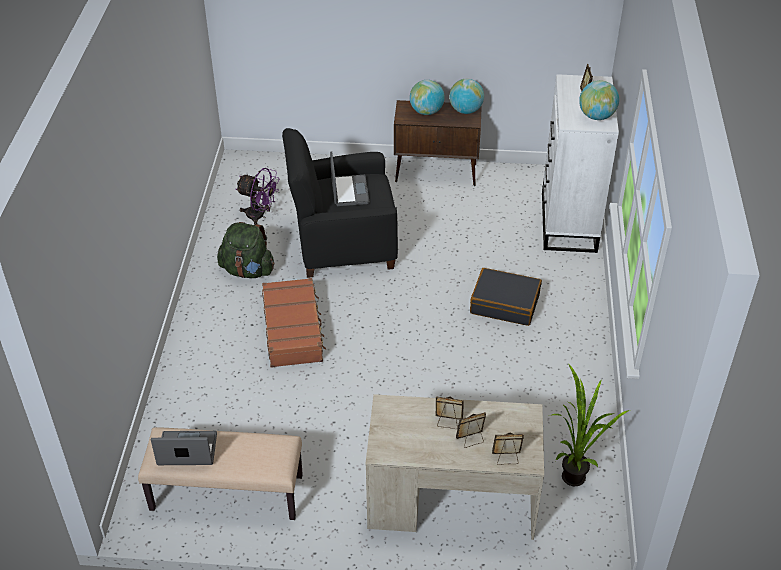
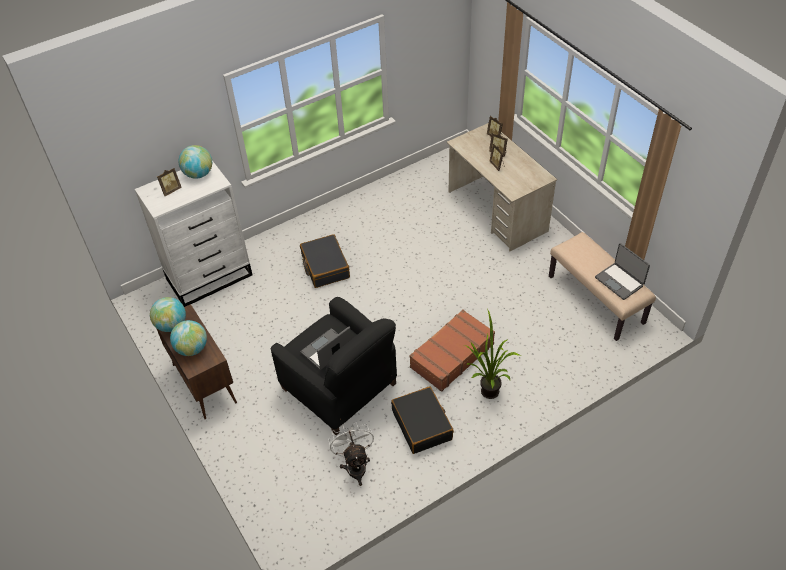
camera: 125 degrees left, 5 degrees up
green backpack [217,222,275,278] -> black suitcase [391,386,454,454]
purple fan [236,168,279,225] -> white fan [328,422,374,486]
potted plant [552,363,630,486] -> potted plant moved to [464,309,521,399]

